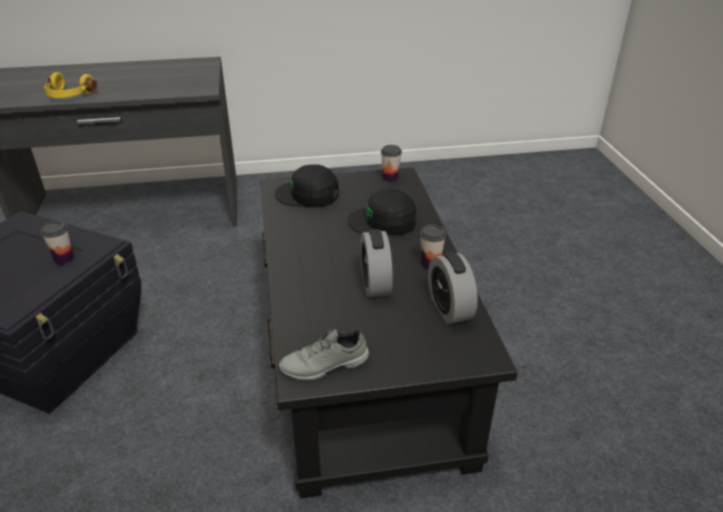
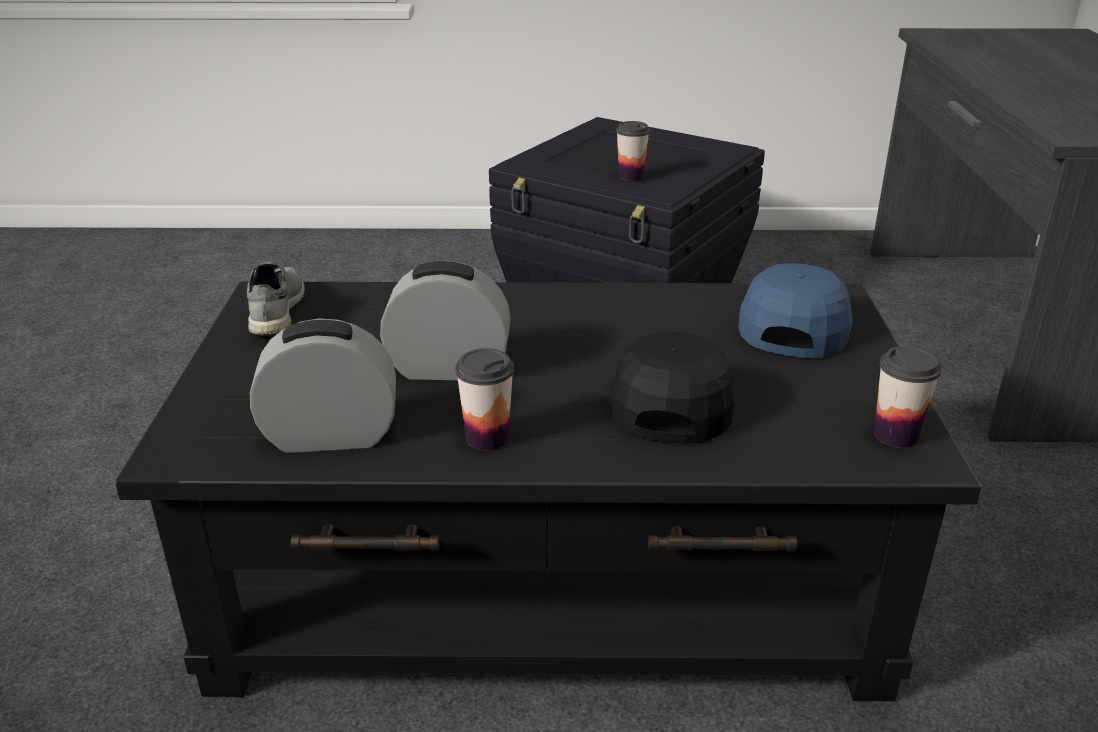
camera: 100 degrees right, 5 degrees down
yellow headphones [44,72,97,98] -> none
black cap [275,164,339,207] -> blue cap [738,263,853,358]

